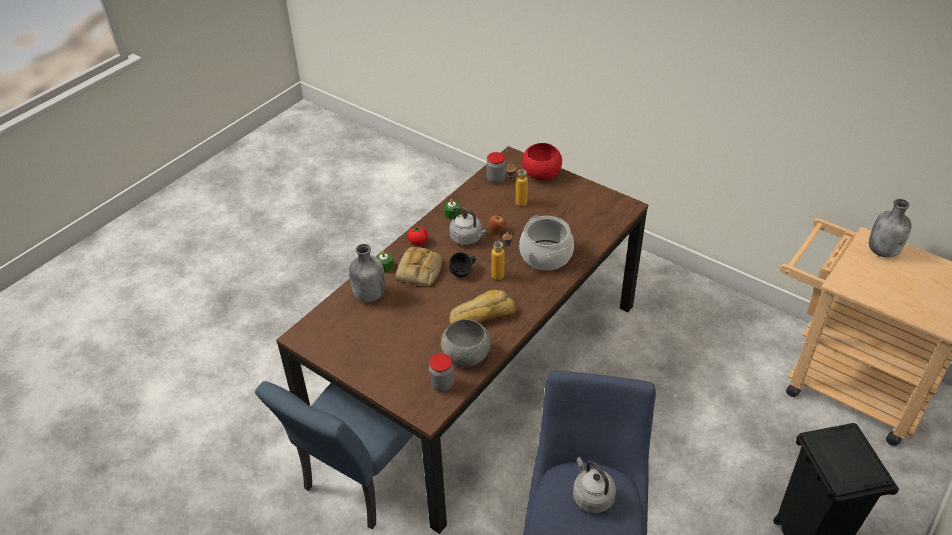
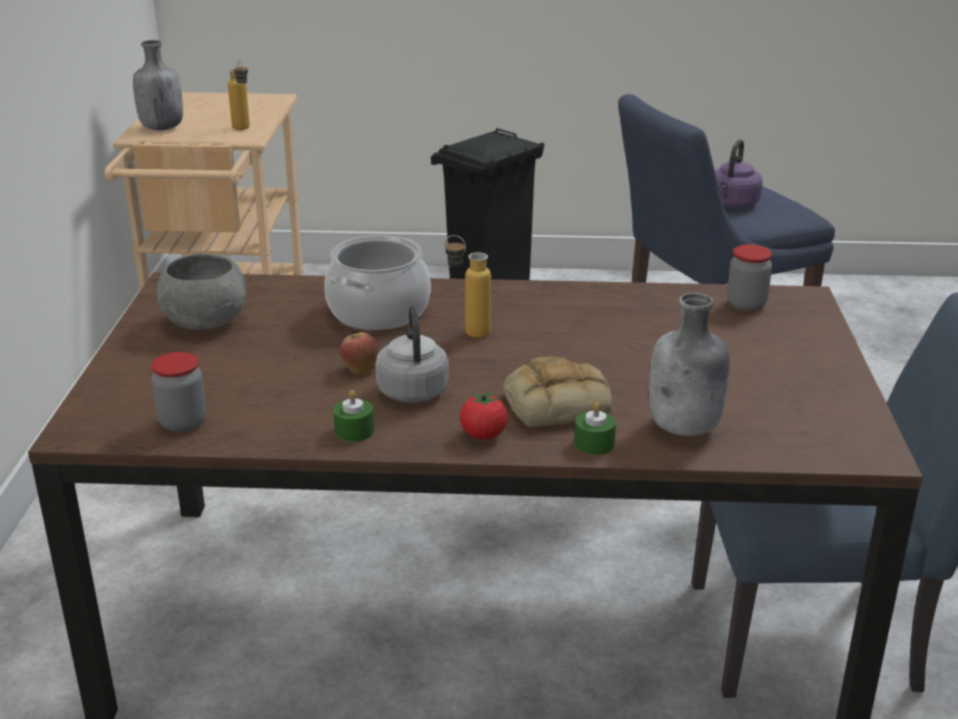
camera: 125 degrees left, 15 degrees down
grey bowl [441,319,491,367] -> grey bowl moved to [157,254,246,330]
black mug [449,252,476,277] -> none
bread [449,290,516,324] -> none
bottle [506,164,528,206] -> bottle moved to [228,60,250,130]
red bowl [522,143,562,180] -> none
grey kettle [573,457,616,514] -> purple kettle [715,140,763,208]

